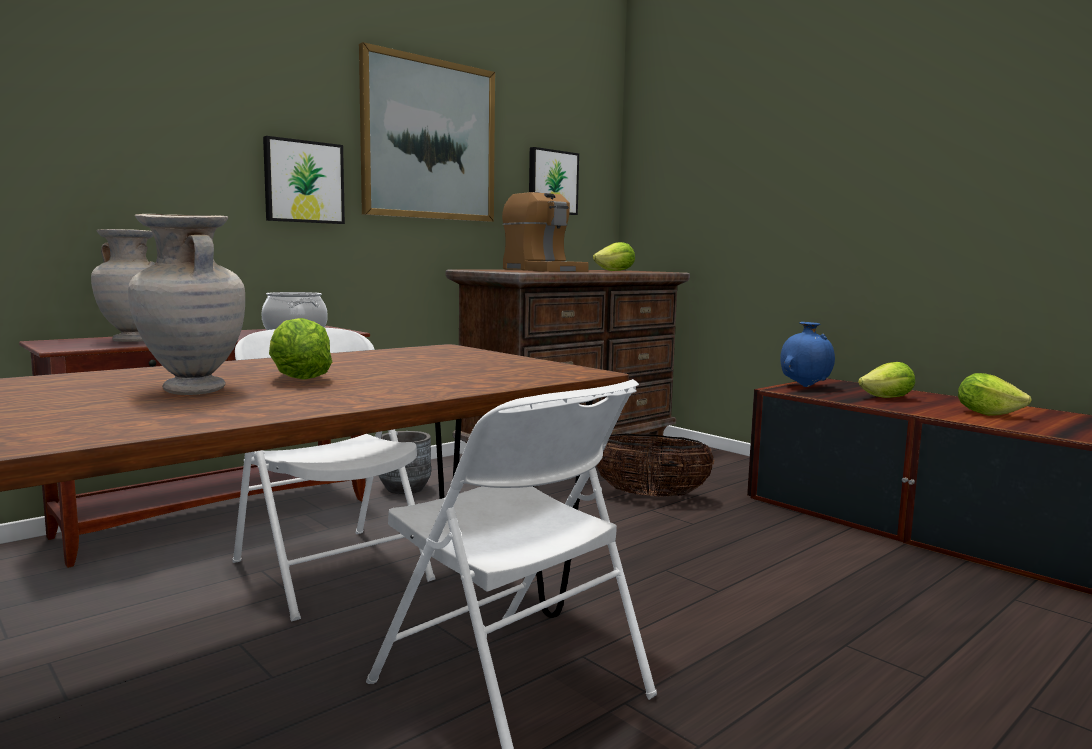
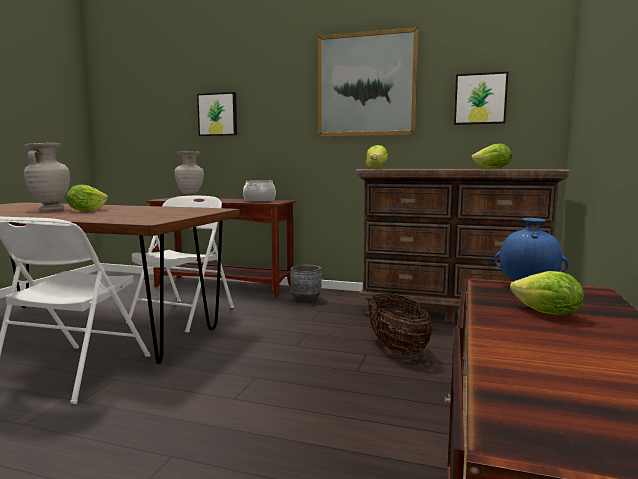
camera: 60 degrees right, 0 degrees up
picture [263,136,345,224] -> picture moved to [197,92,237,136]
coffee machine [502,192,589,272] -> none
lettuce [958,373,1031,416] -> lettuce moved to [366,145,388,169]

